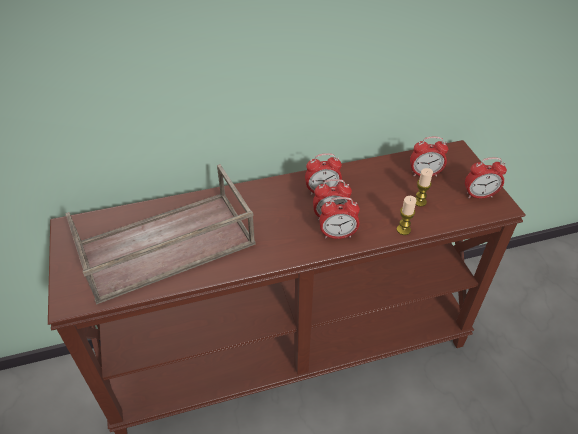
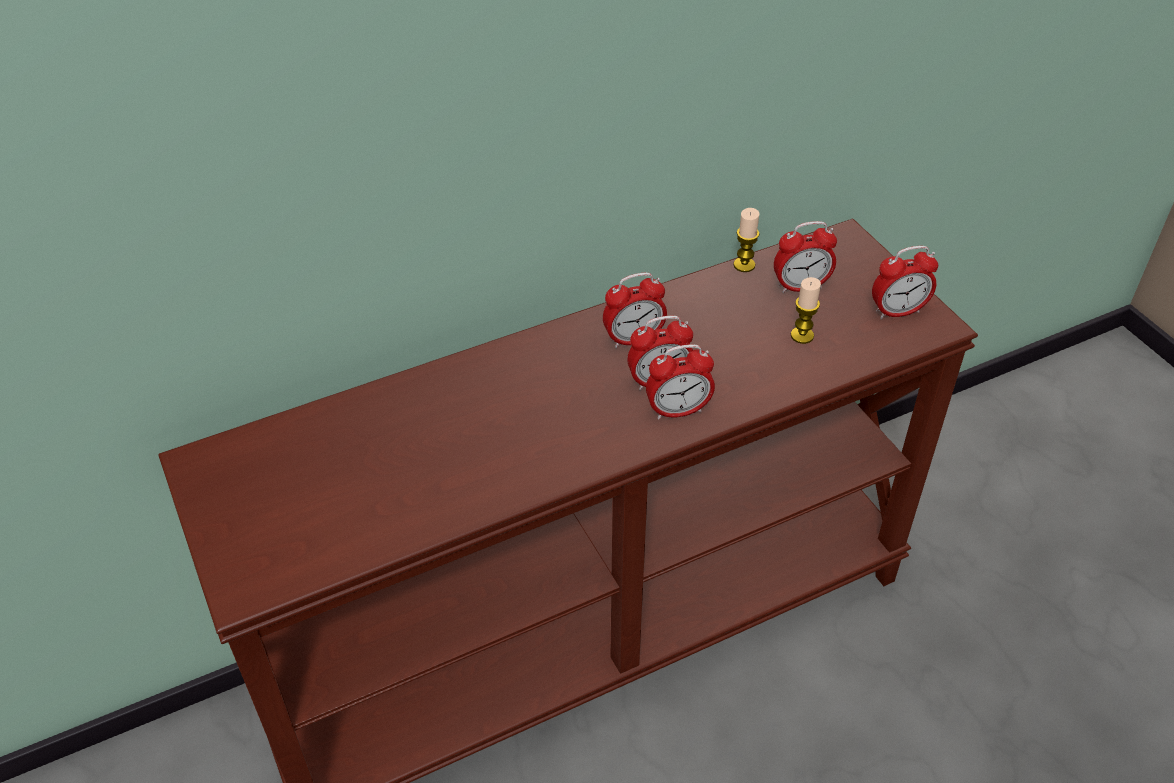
camera: 10 degrees left, 0 degrees up
brown tray [65,164,256,305] -> none
candle [397,196,417,235] -> candle moved to [734,208,760,272]

